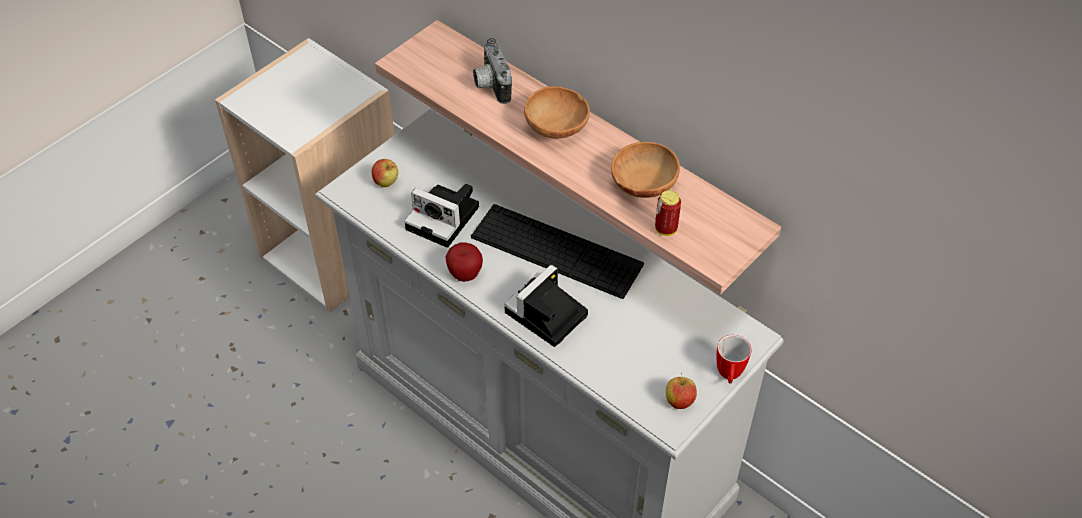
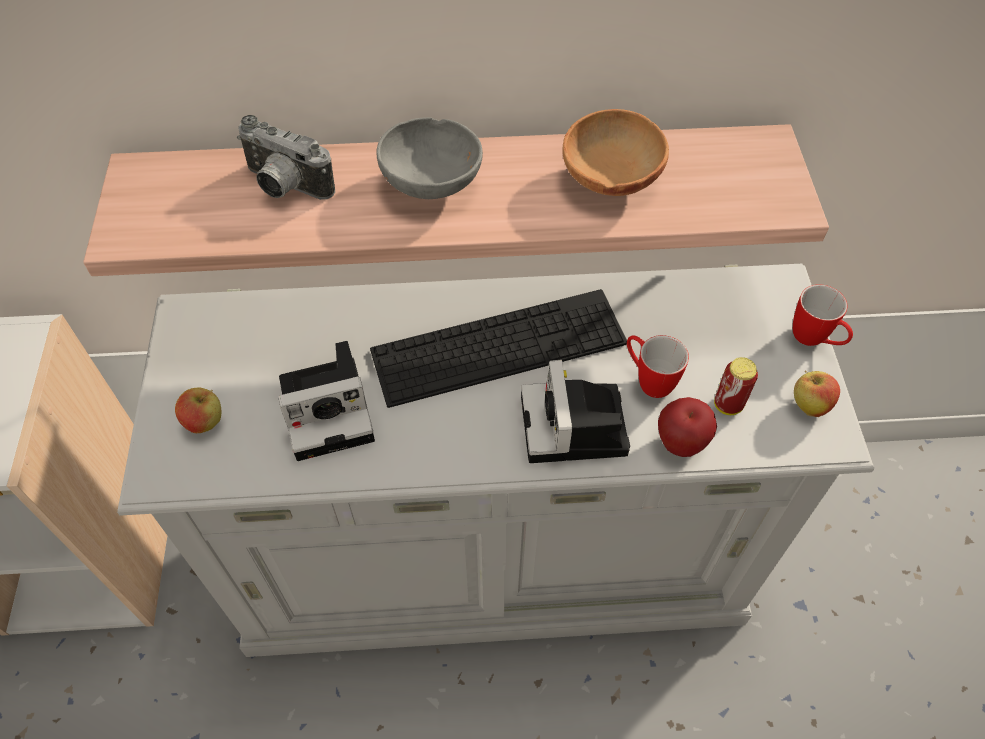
camera: 45 degrees left, 5 degrees up
apple [445,242,483,282] -> apple moved to [658,397,717,457]
brown bowl [524,86,590,138] -> grey bowl [376,117,483,199]
can [655,190,681,236] -> can moved to [714,357,758,415]
none -> mug [627,335,689,398]

